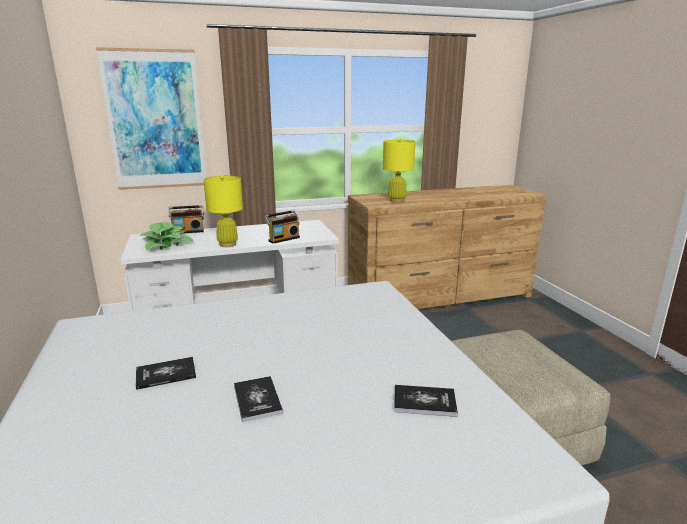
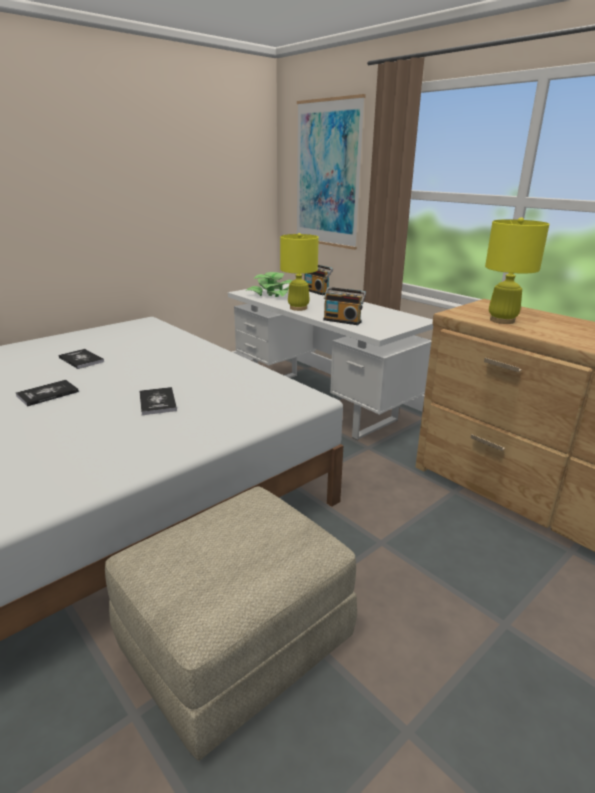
camera: 65 degrees right, 5 degrees up
book [394,385,458,417] -> book moved to [139,387,177,415]

